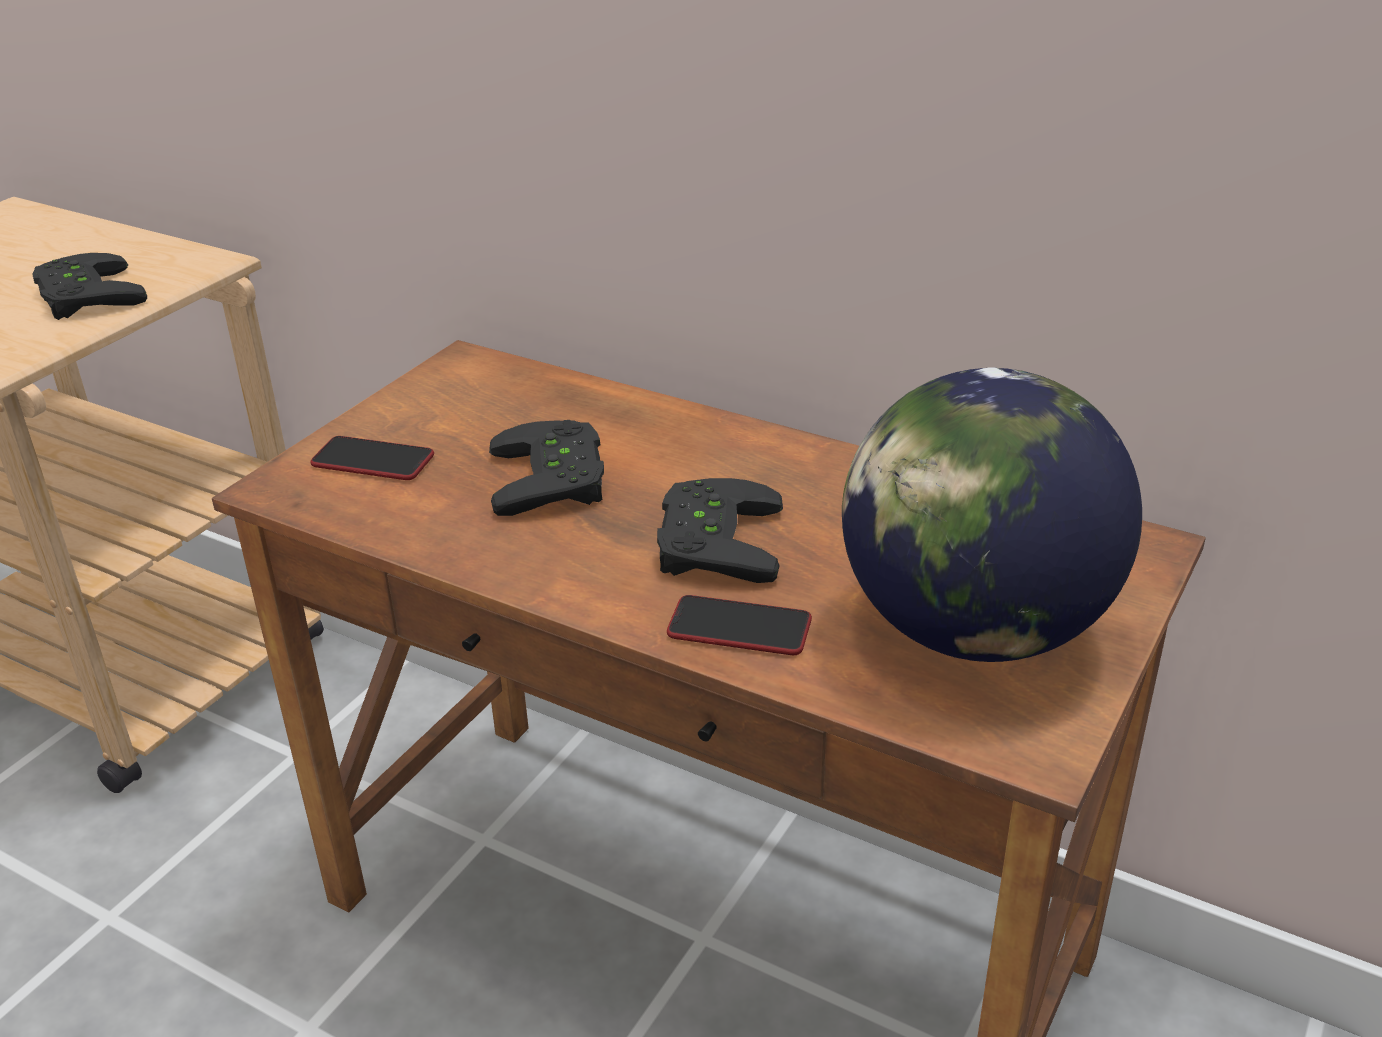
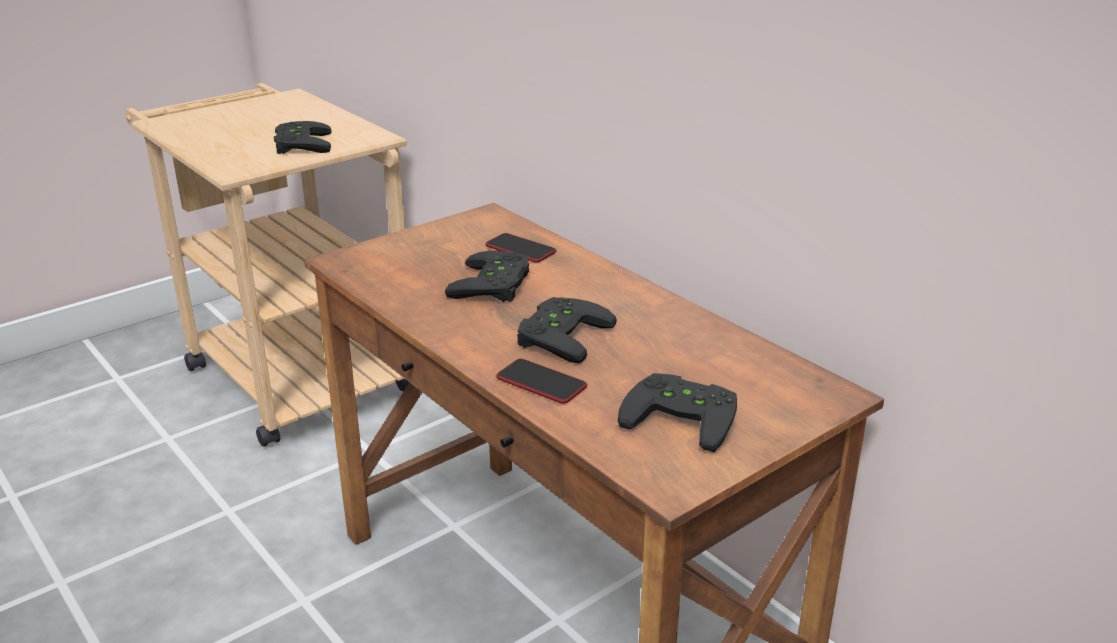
camera: 20 degrees right, 5 degrees down
phone [310,436,434,480] -> phone moved to [485,233,556,263]
globe [842,367,1142,662] -> black game controller [618,373,737,452]

